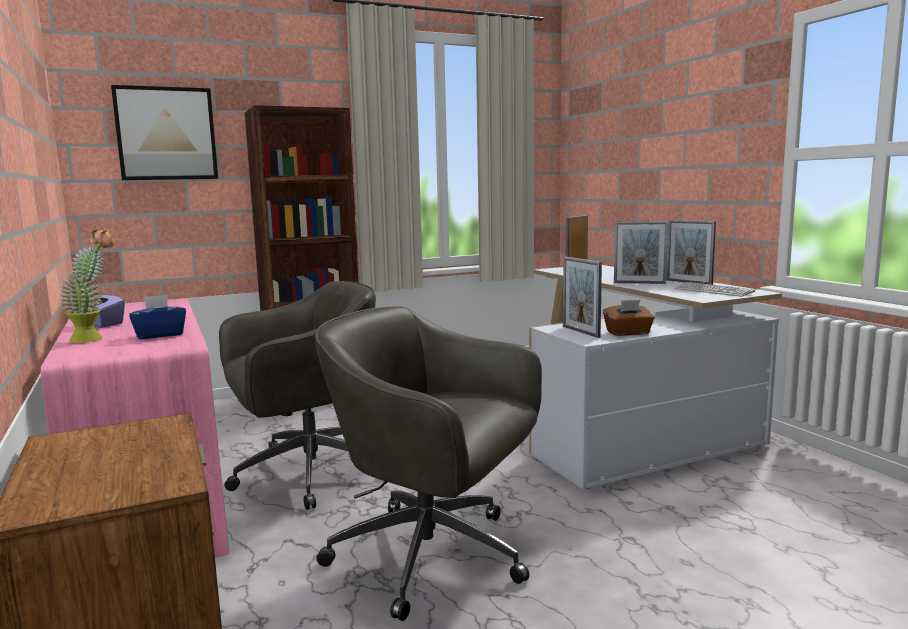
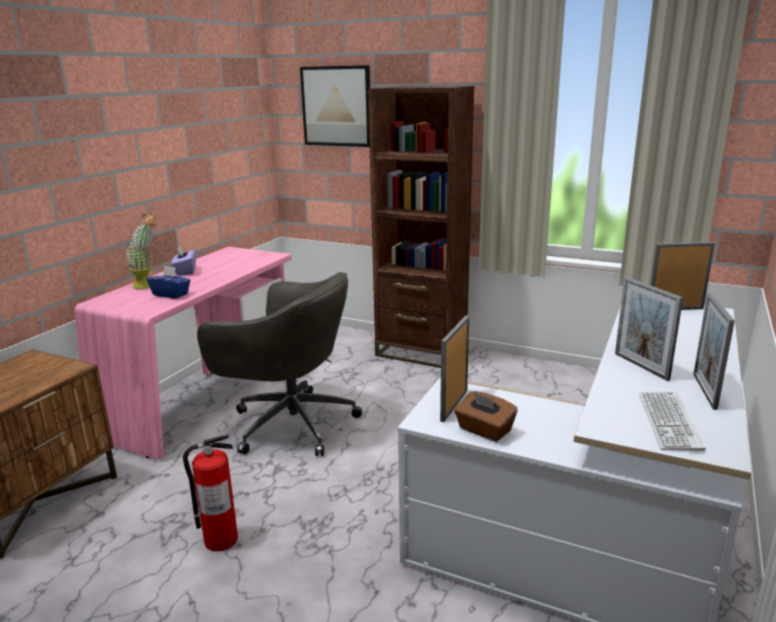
camera: 50 degrees right, 10 degrees up
grey office chair [315,306,542,621] -> fire extinguisher [182,434,238,551]

